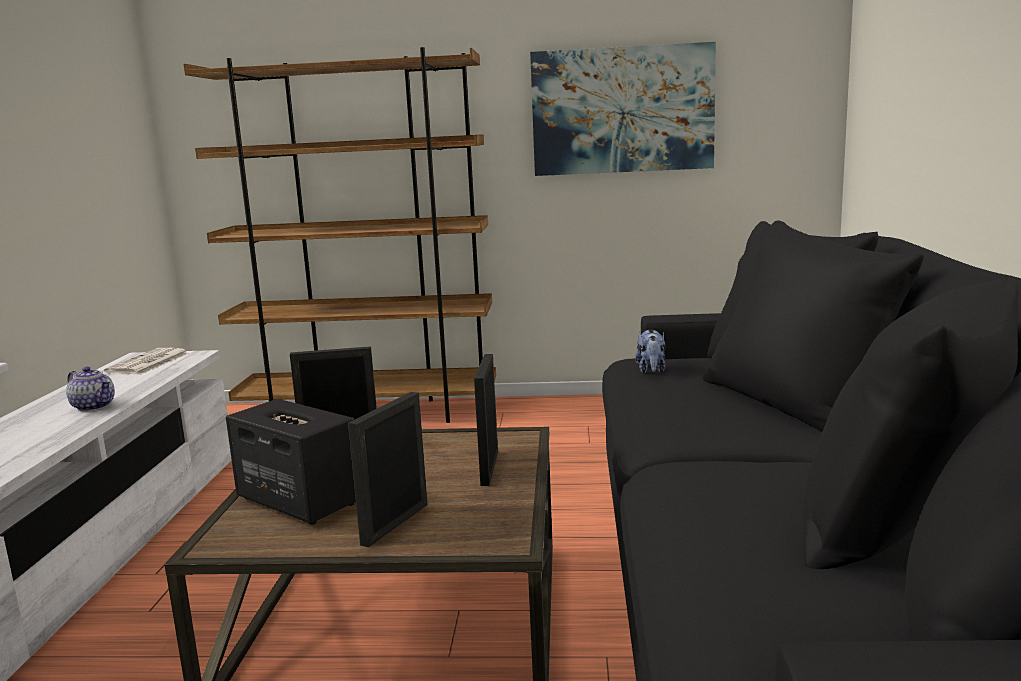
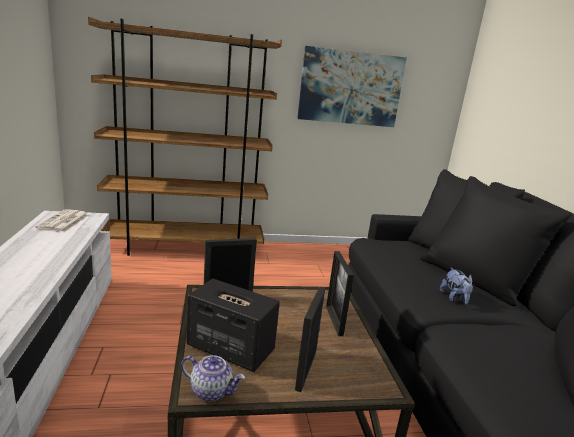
camera: 15 degrees left, 5 degrees up
teapot [66,367,115,411] -> teapot moved to [181,355,245,401]
plush toy [635,330,666,374] -> plush toy moved to [440,267,473,305]

